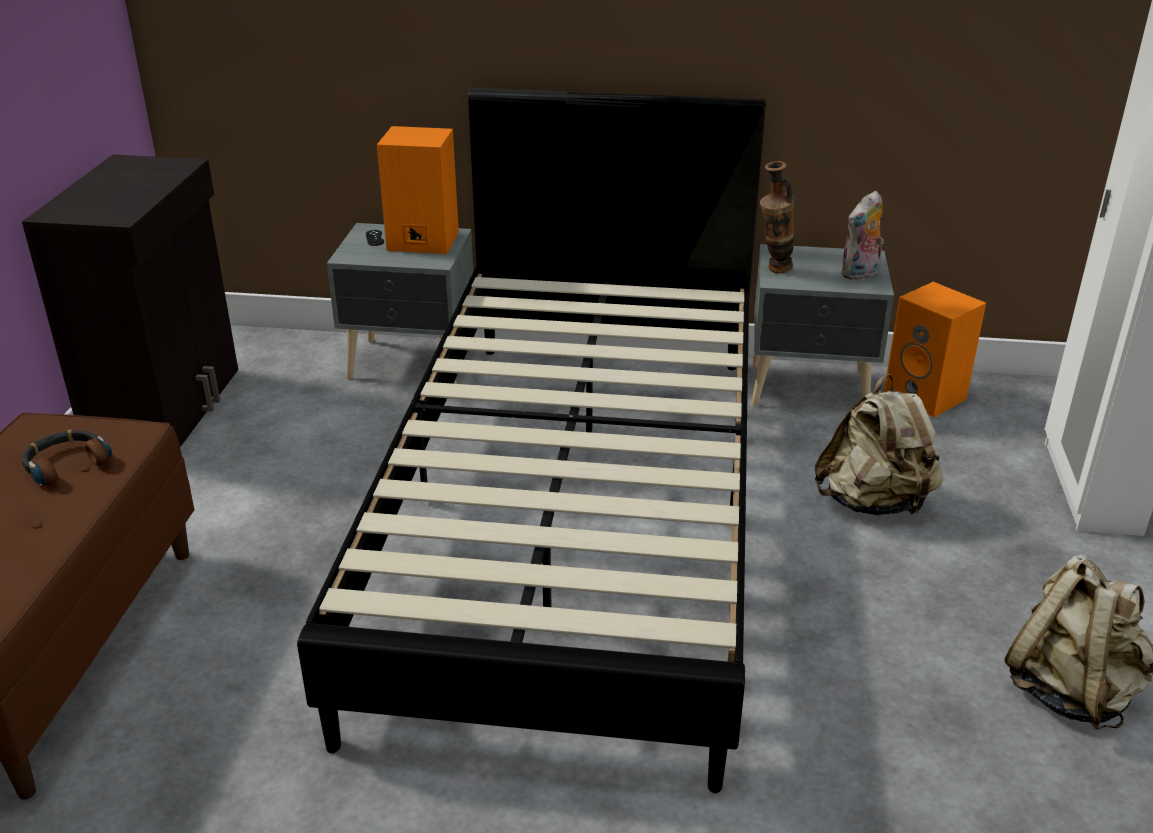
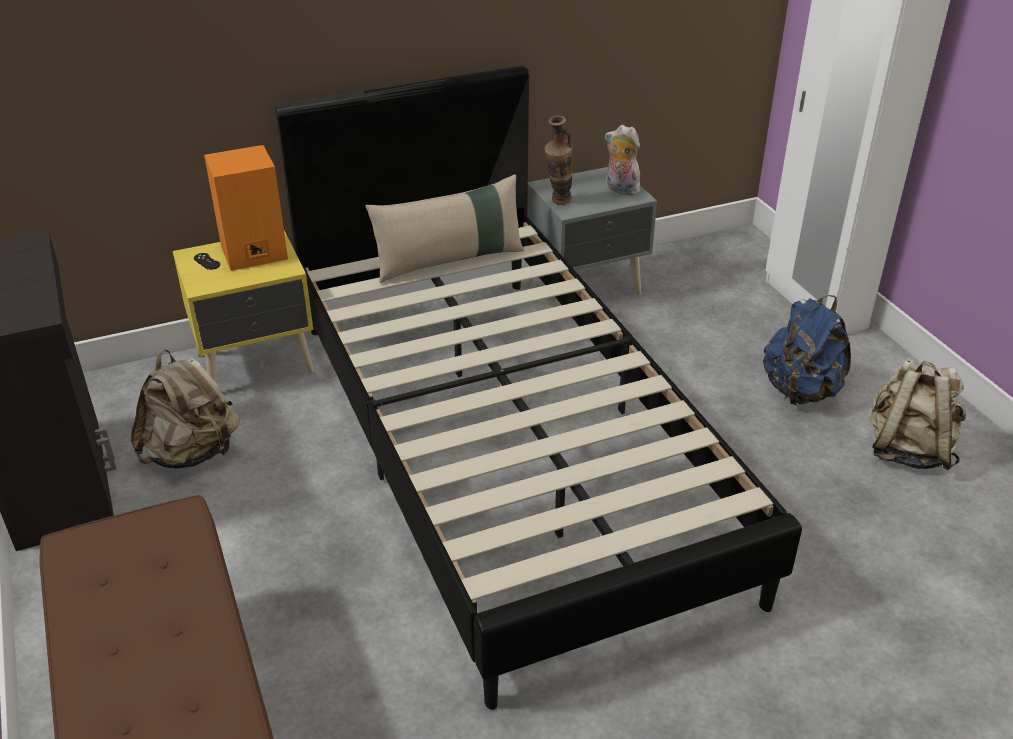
camera: 30 degrees left, 5 degrees up
headphones [22,430,112,486] -> none
grey nightstand [327,223,473,384] -> yellow nightstand [173,231,314,382]
beige backpack [815,374,943,515] -> beige backpack moved to [131,349,239,469]
plush toy [840,191,884,280] -> plush toy turned 105 degrees clockwise [605,125,643,195]
orange speaker [884,282,986,418] -> none
none -> beige pillow [365,174,524,283]
none -> blue backpack [763,295,851,405]

